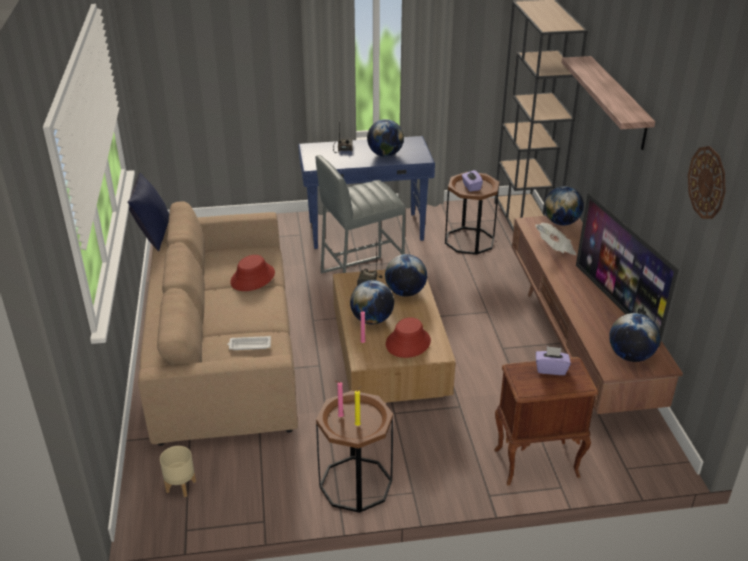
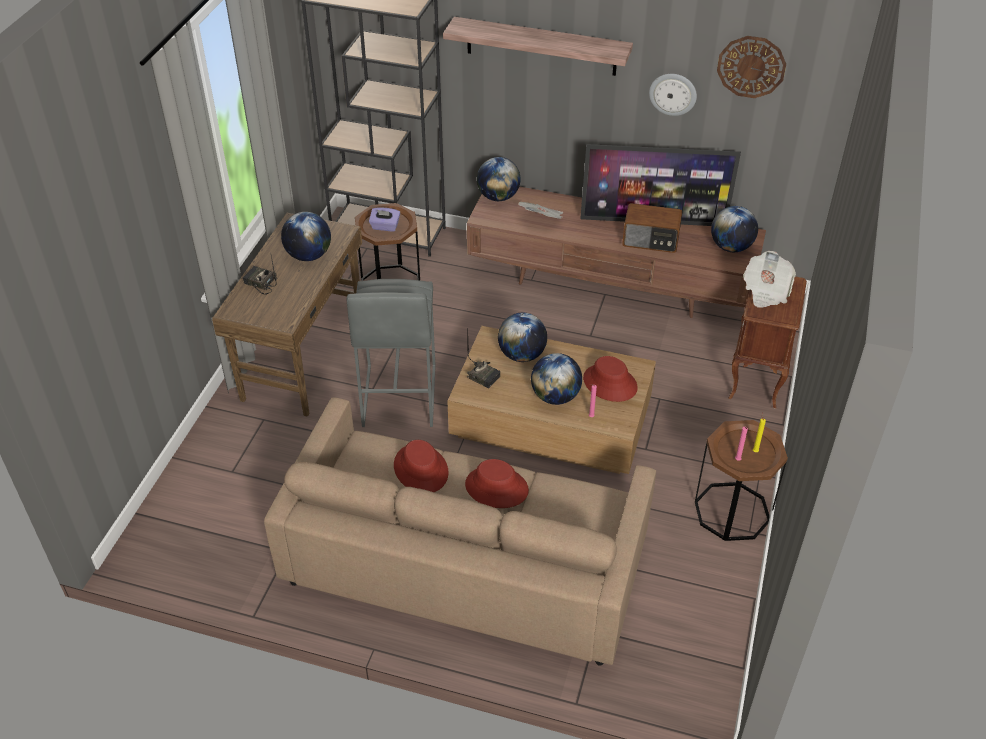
camera: 65 degrees left, 10 degrees up
blue pillow [127,173,169,251] -> none
beige planter [160,446,196,497] -> none
white tray [227,336,271,350] -> none
blue console table [298,136,435,249] -> brown console table [212,213,362,417]
purple tissue box [536,346,571,375] -> newspaper [743,251,796,308]
none -> red hat [465,459,529,508]
none -> radio [622,203,682,253]
none -> wall clock [649,74,697,116]

